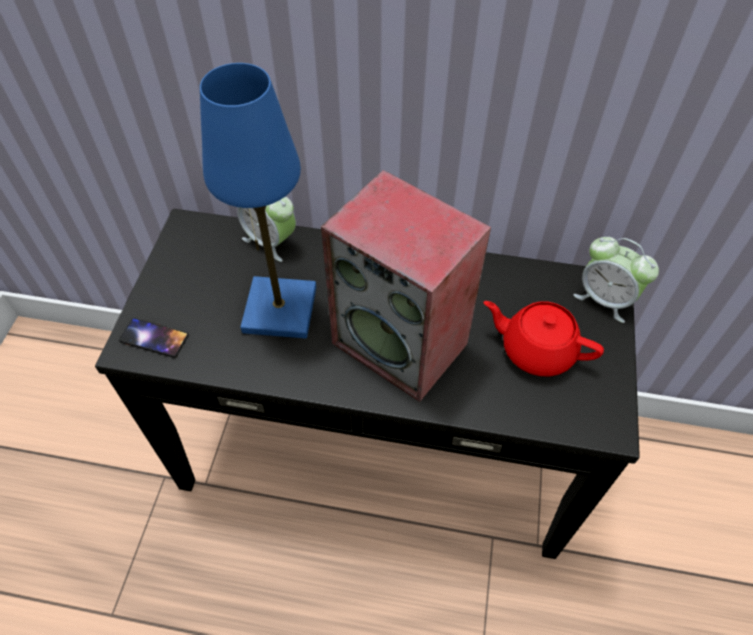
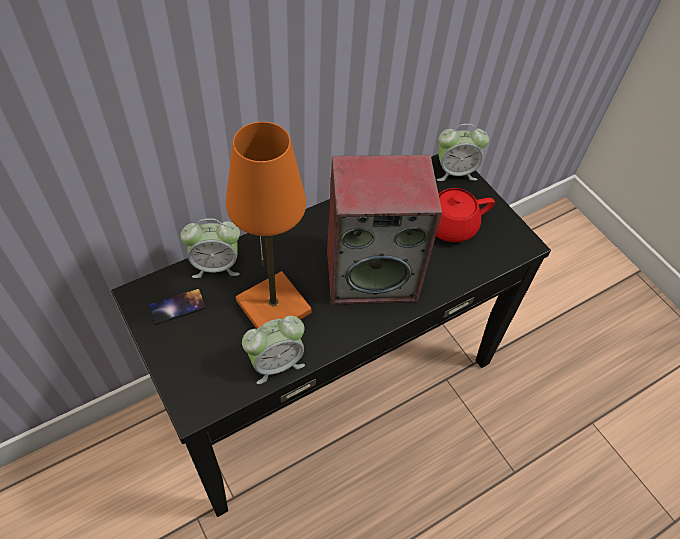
camera: 45 degrees left, 0 degrees up
phone [119,318,189,358] -> phone moved to [148,288,207,325]
blue table lamp [200,63,316,339] -> orange table lamp [226,122,312,329]
none -> alarm clock [242,316,305,384]

